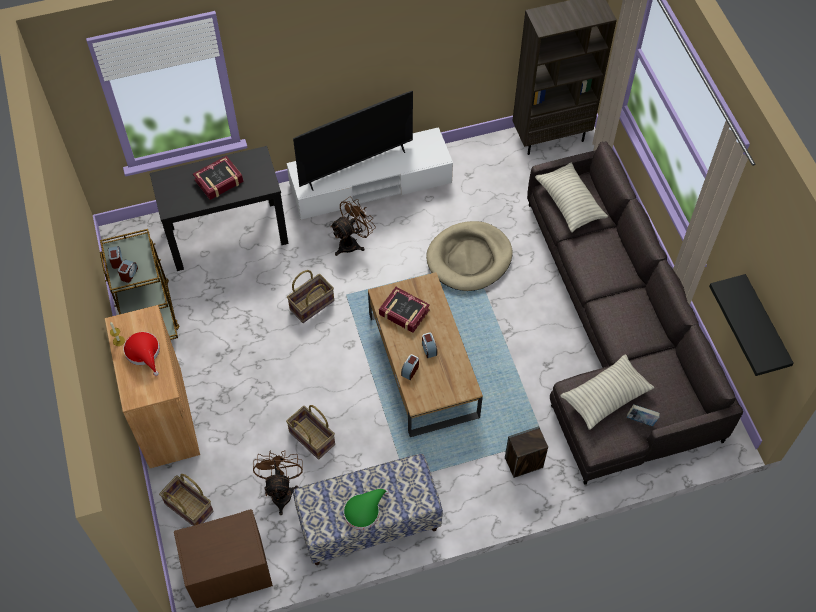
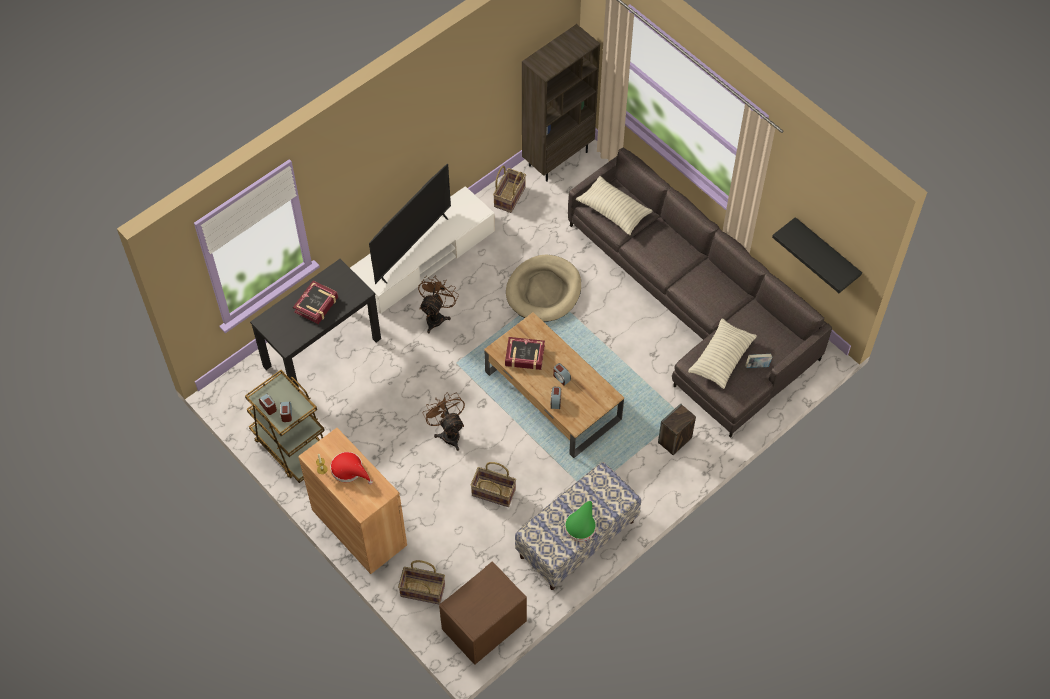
camera: 25 degrees left, 0 degrees up
brown fan [253,450,303,515] -> brown fan moved to [423,392,465,451]
basket [287,270,334,323] -> basket moved to [493,166,526,213]

